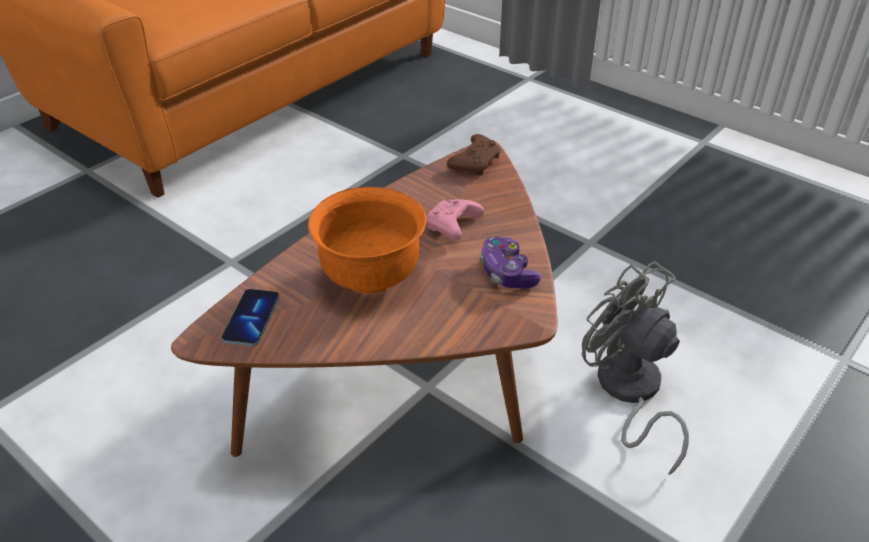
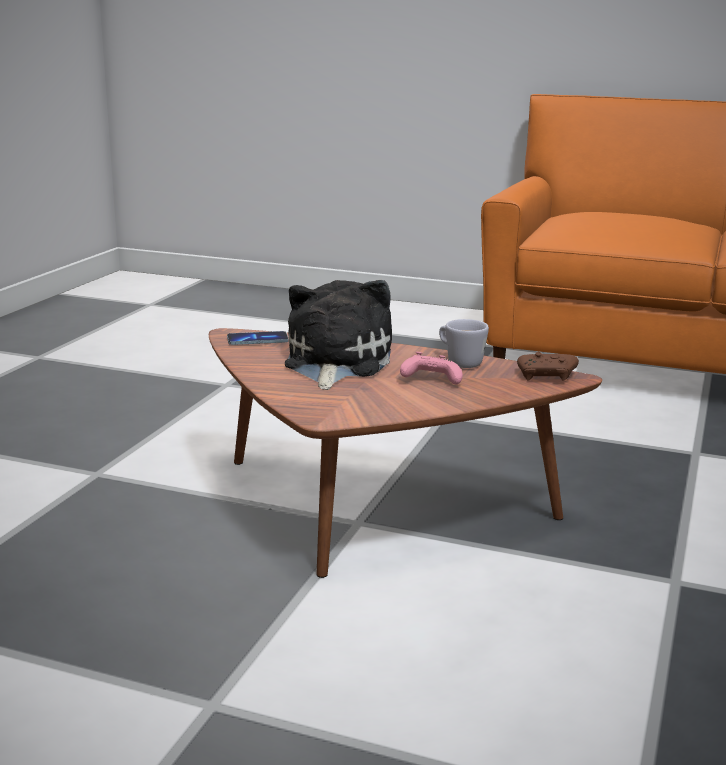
camera: 70 degrees right, 20 degrees down
orange bowl [308,187,426,294] -> plush toy [285,280,392,390]
game controller [479,237,541,289] -> none
grey fan [582,261,689,475] -> none
none -> white mug [439,319,489,368]

